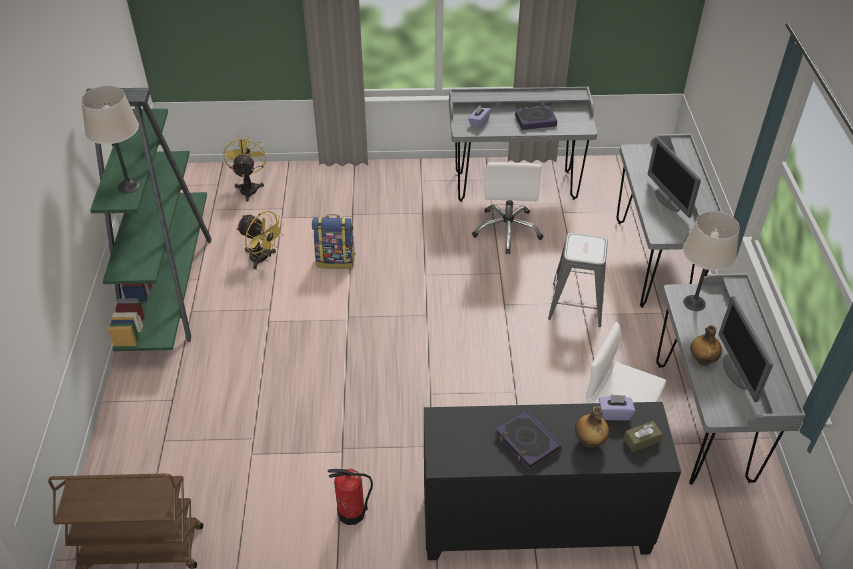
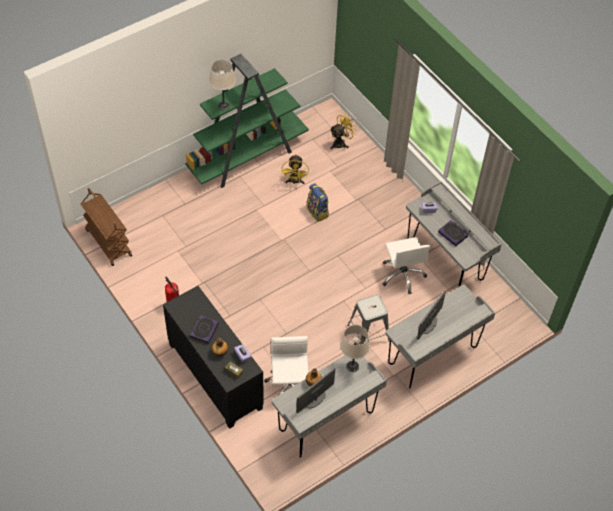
camera: 55 degrees right, 10 degrees up
white office chair [472,162,543,254] -> white office chair turned 75 degrees counterclockwise [383,237,430,294]

